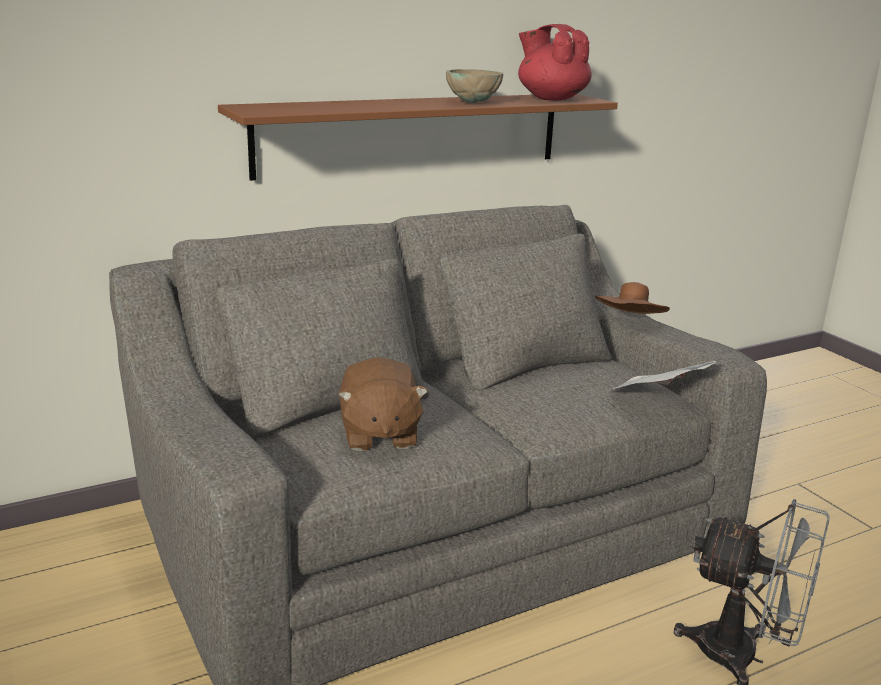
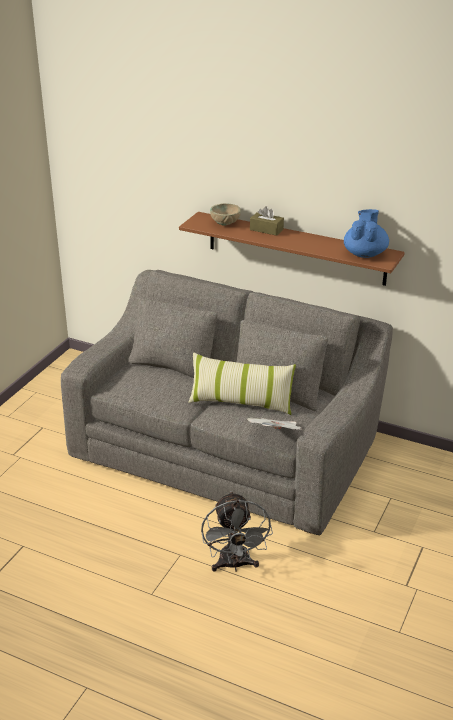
camera: 55 degrees right, 10 degrees up
brown plush toy [338,357,428,451] -> none
beige bowl [446,69,503,103] -> beige bowl moved to [210,203,241,226]
red teapot [518,24,592,101] -> blue teapot [344,209,389,258]
brown hat [595,282,670,314] -> none
none -> pillow [188,352,296,415]
none -> brown tissue box [250,206,284,236]

